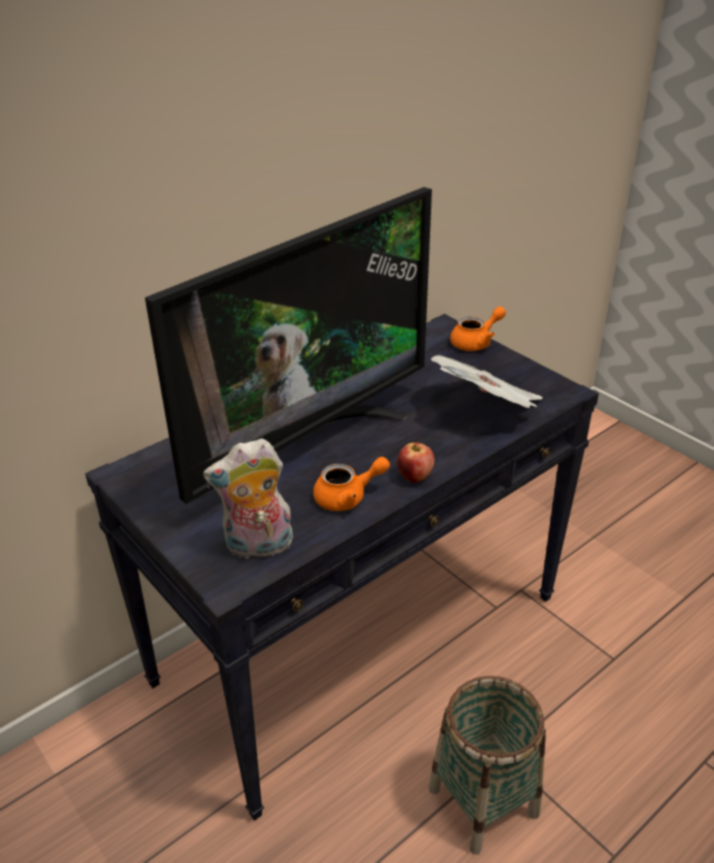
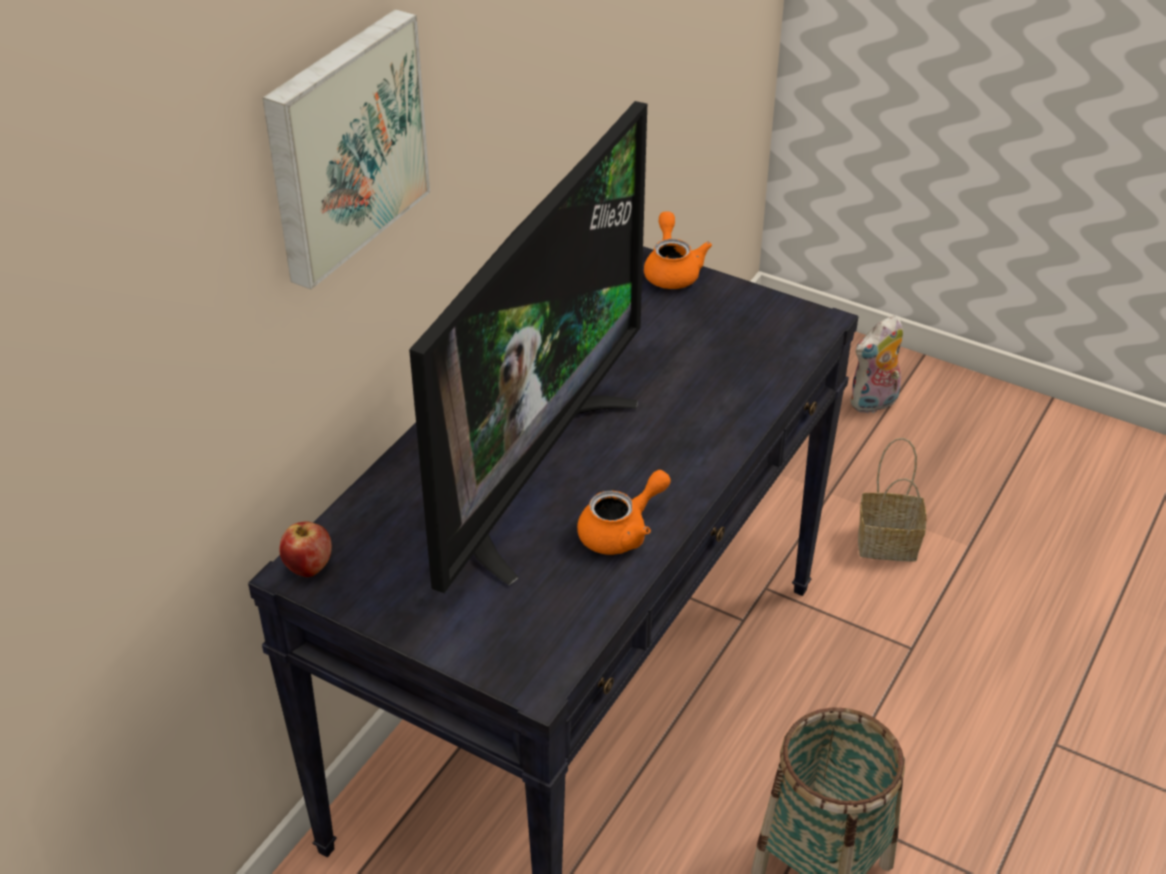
camera: 20 degrees left, 5 degrees up
plush toy [203,438,293,560] -> plush toy moved to [850,315,903,413]
apple [397,442,434,483] -> apple moved to [279,521,332,577]
newspaper [431,355,543,409] -> none
orange teapot [450,306,506,351] -> orange teapot turned 45 degrees counterclockwise [644,211,712,289]
none -> picture [262,9,430,289]
none -> basket [858,438,926,561]

